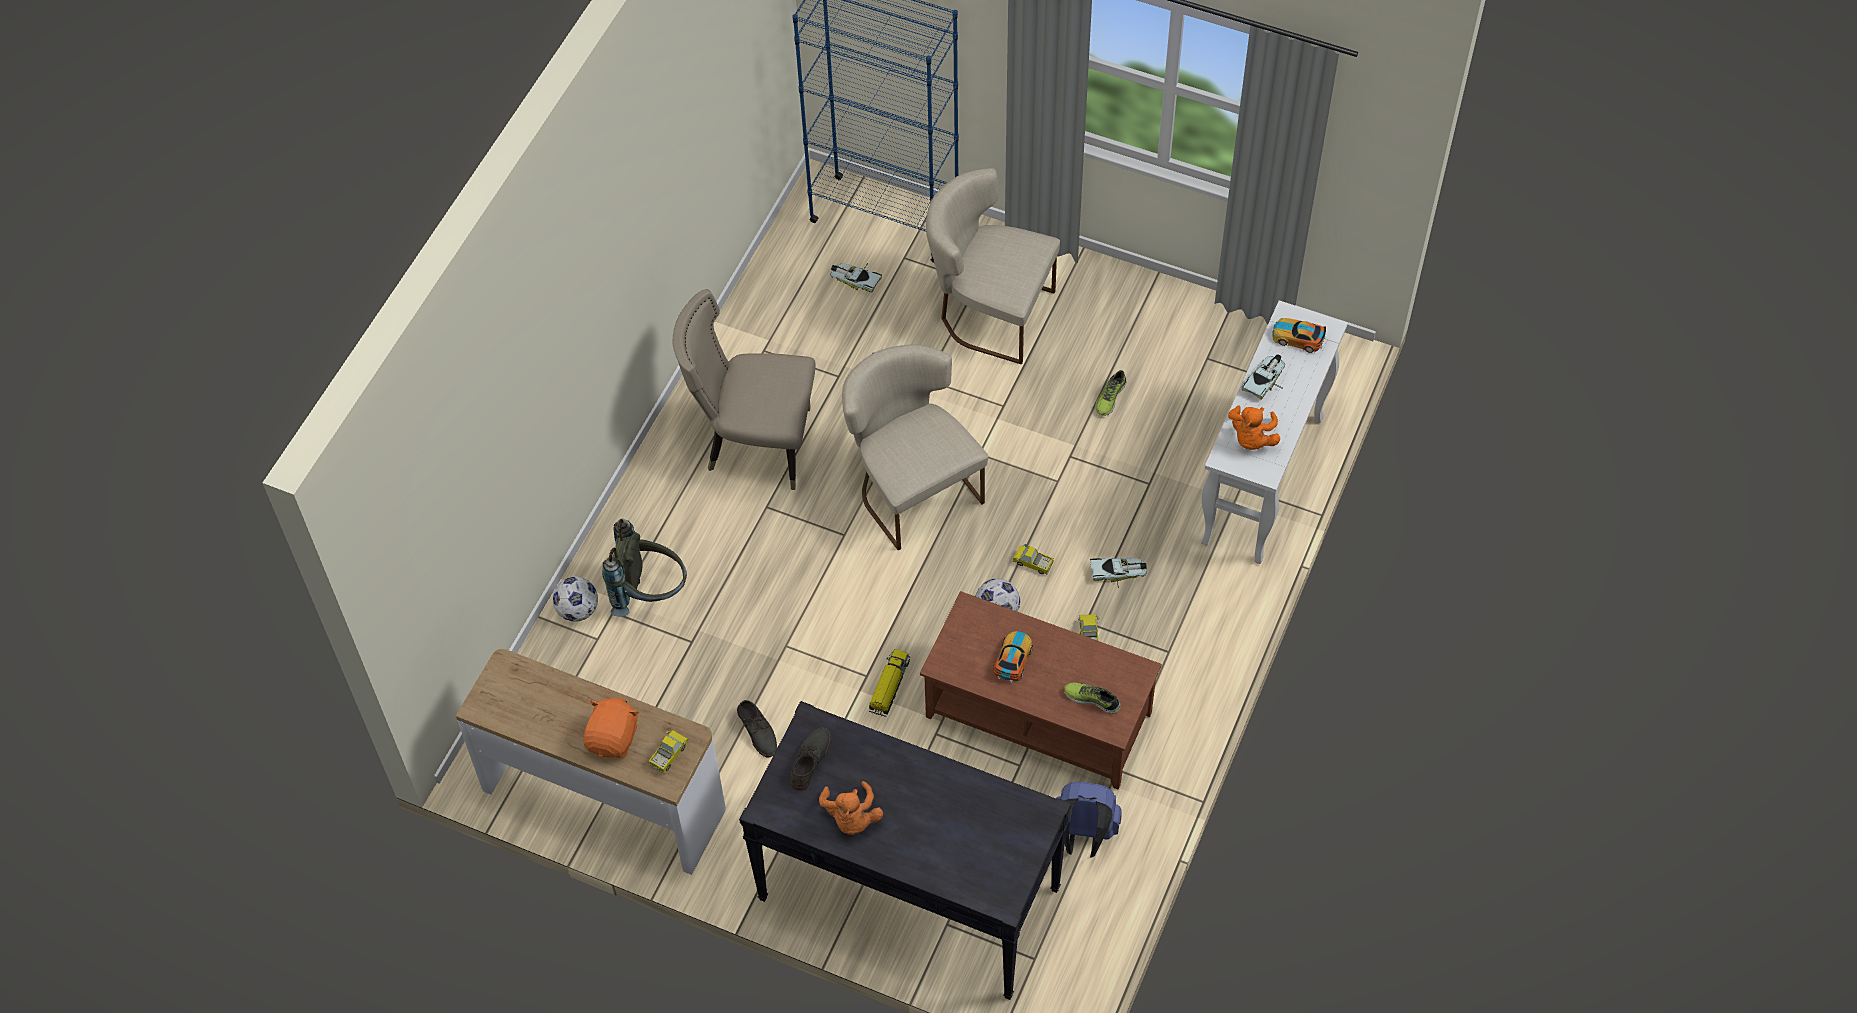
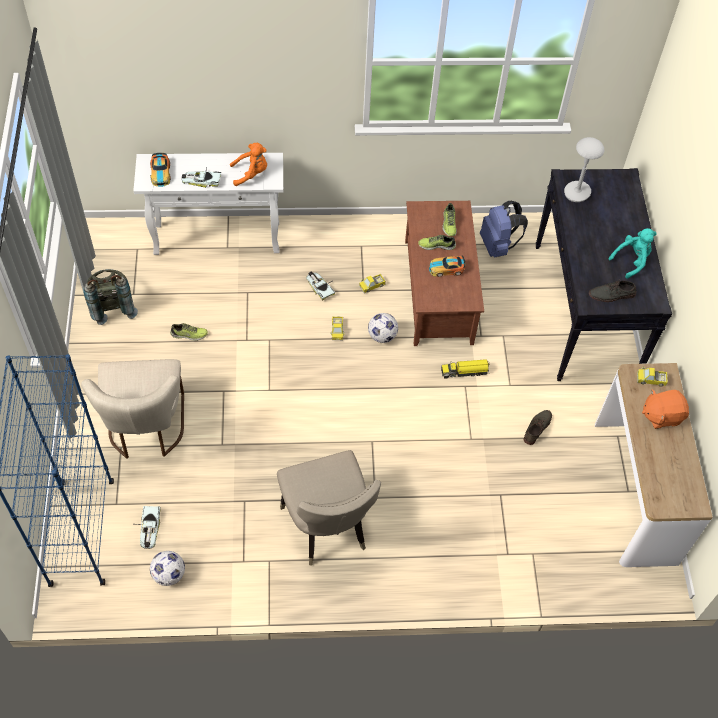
camera: 120 degrees left, 0 degrees up
football [553,577,598,622] -> football moved to [150,551,185,586]
grey backpack [602,518,687,617] -> grey backpack moved to [83,269,138,325]
orange plush toy [819,781,883,835] -> turquoise plush toy [609,228,657,279]
beige chair [842,345,988,551] -> none
none -> shoe [418,235,456,250]
none -> grey table lamp [564,137,605,202]

